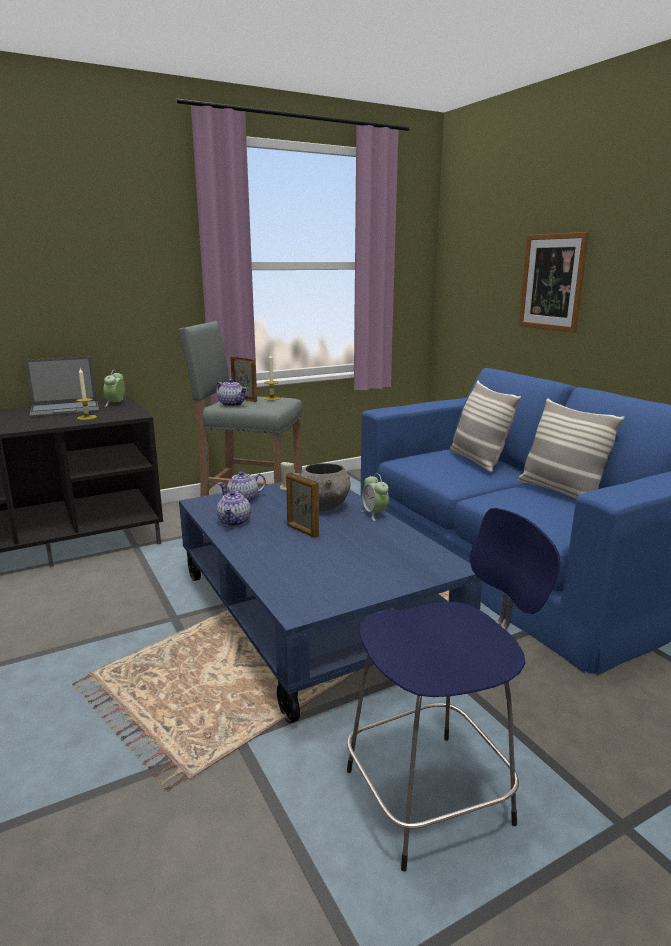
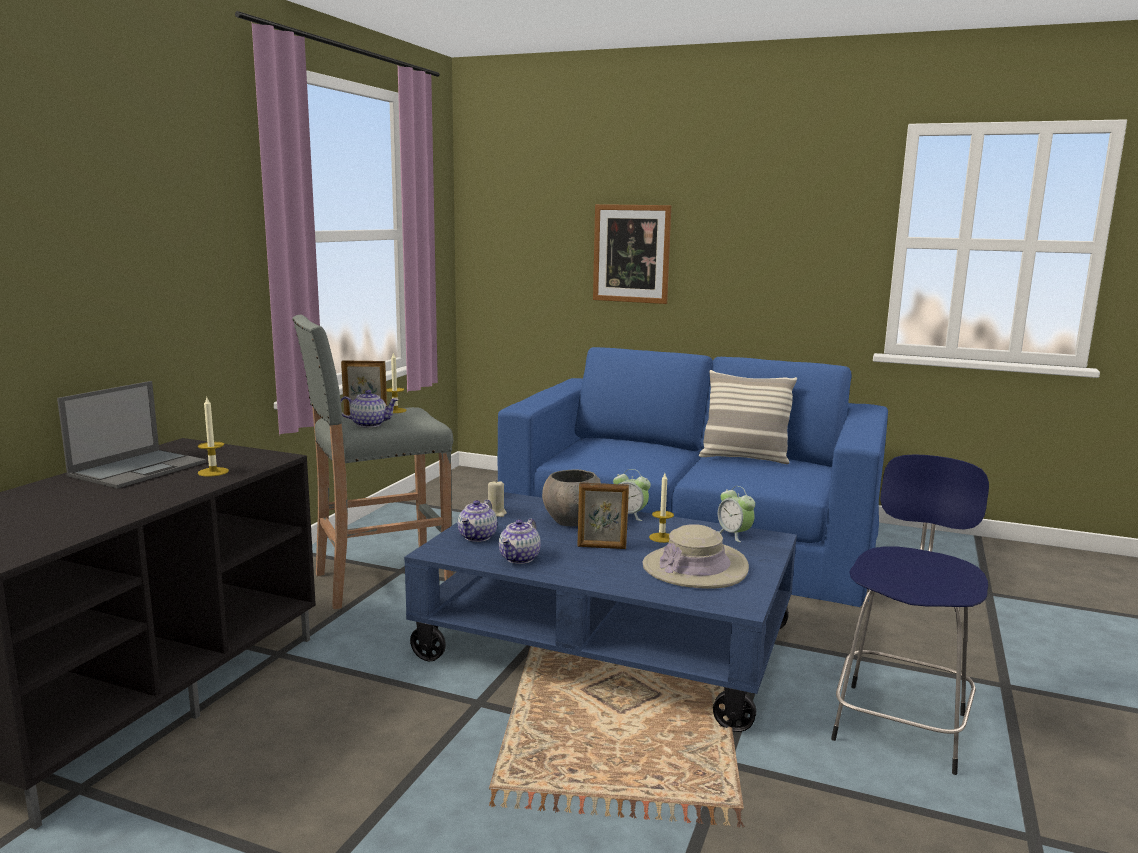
camera: 40 degrees left, 5 degrees down
alarm clock [103,370,125,407] -> alarm clock moved to [717,486,755,542]
teapot [217,489,251,526] -> teapot turned 60 degrees clockwise [499,519,541,564]
pillow [450,381,521,473] -> none
none -> beige hat [642,524,749,589]
none -> candle [649,473,674,543]

